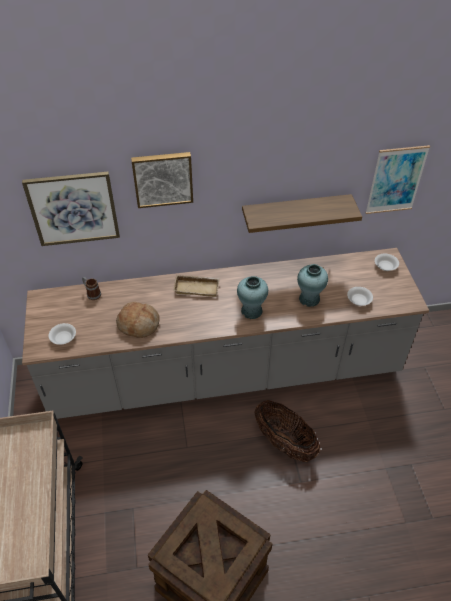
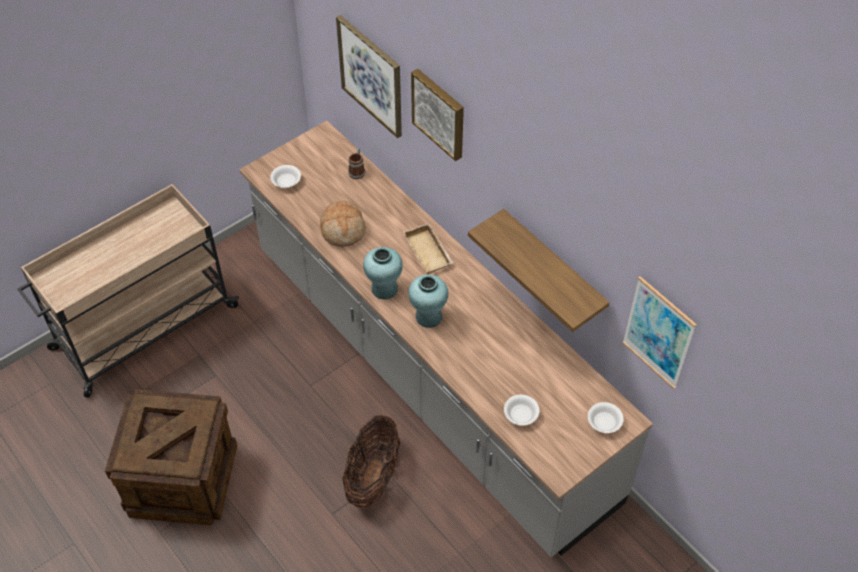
camera: 60 degrees right, 5 degrees up
turquoise vase [297,264,328,307] -> turquoise vase moved to [363,247,403,299]

